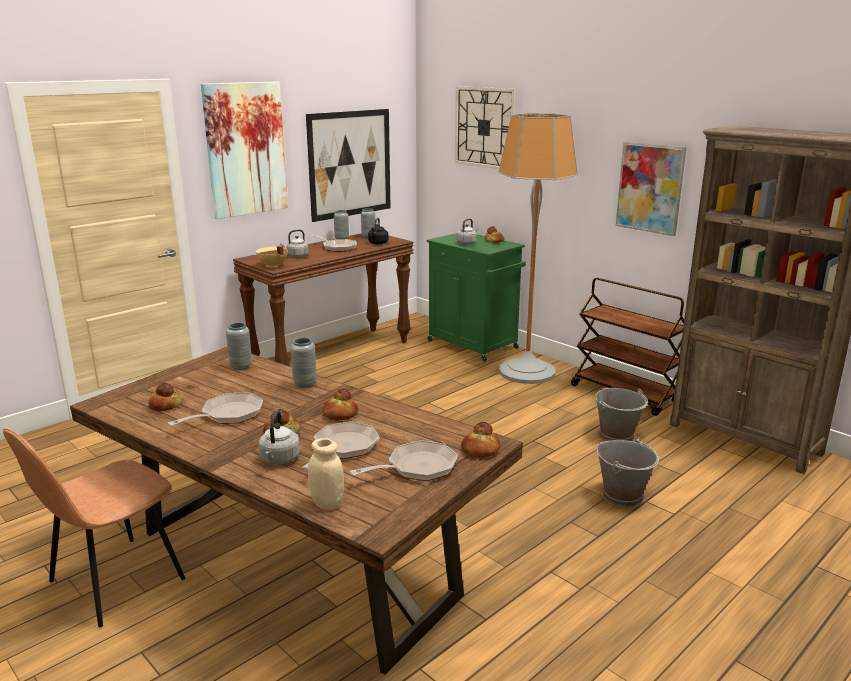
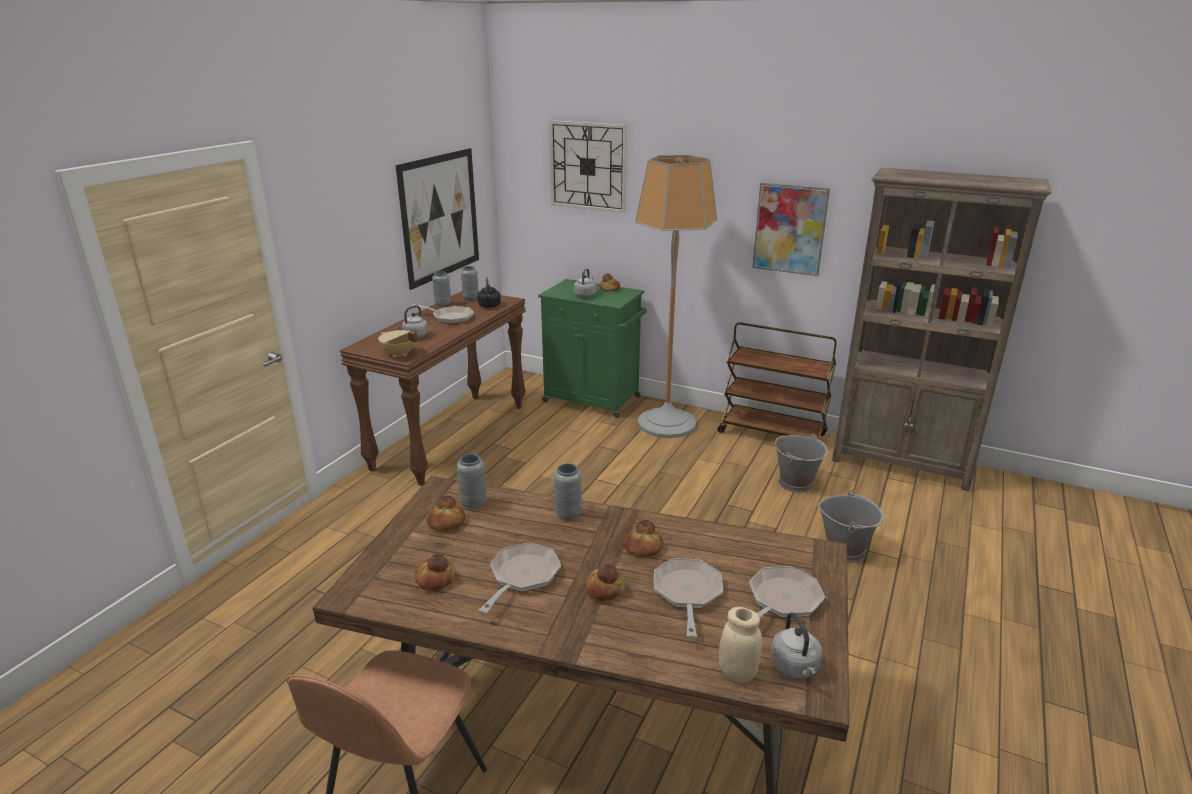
camera: 20 degrees left, 5 degrees up
picture [201,82,288,219] -> none
grey kettle [259,411,300,464] -> grey kettle moved to [770,612,822,679]
bread [461,422,500,457] -> bread moved to [427,496,465,532]

